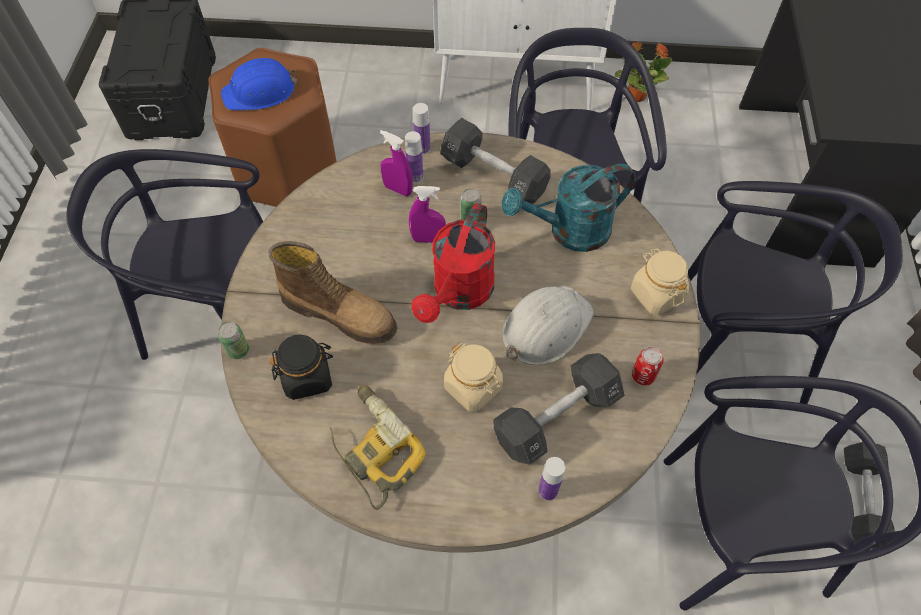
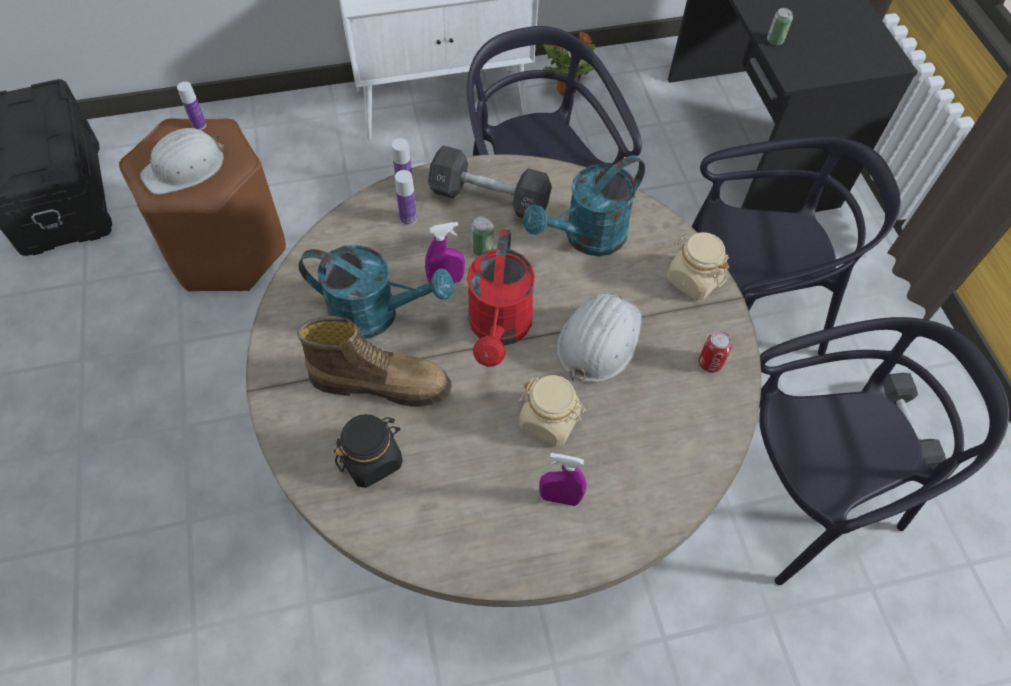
camera: 20 degrees left, 0 degrees up
black chair [66,149,263,360] -> none
can [218,322,249,359] -> can moved to [767,8,793,45]
blue hard hat [221,58,297,110] -> white hard hat [140,128,224,195]
power drill [329,385,426,510] -> none
purple spray bottle [380,130,413,196] -> purple spray bottle moved to [539,453,587,506]
black dumbbell [493,353,624,465] -> none
bottle [538,457,566,501] -> bottle moved to [177,82,206,130]
none -> turquoise watering can [299,245,454,339]

